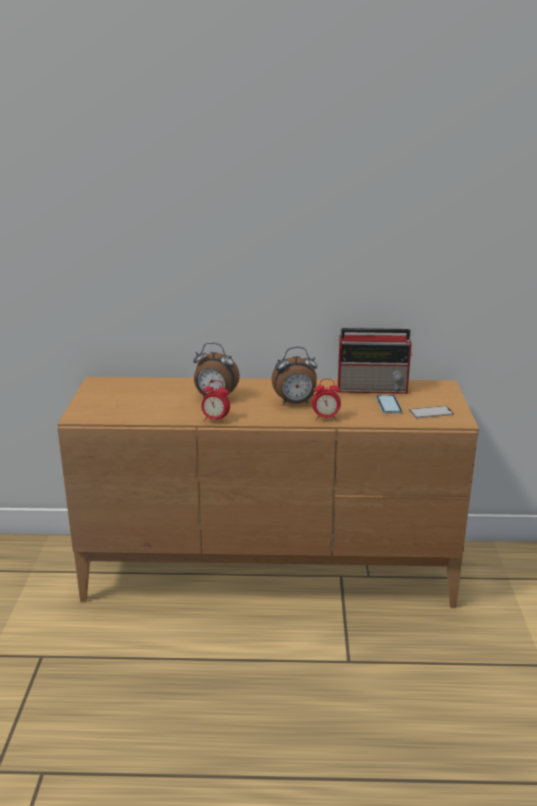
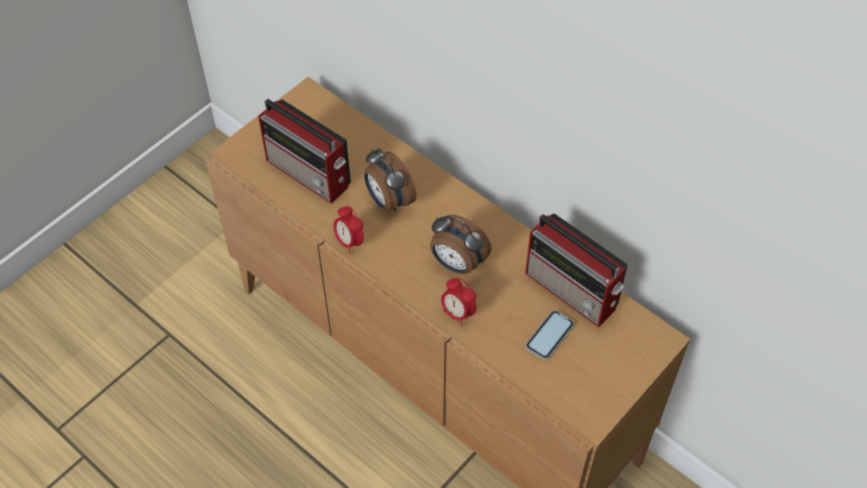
camera: 40 degrees right, 30 degrees up
phone [409,406,454,418] -> none
none -> radio [258,99,351,204]

